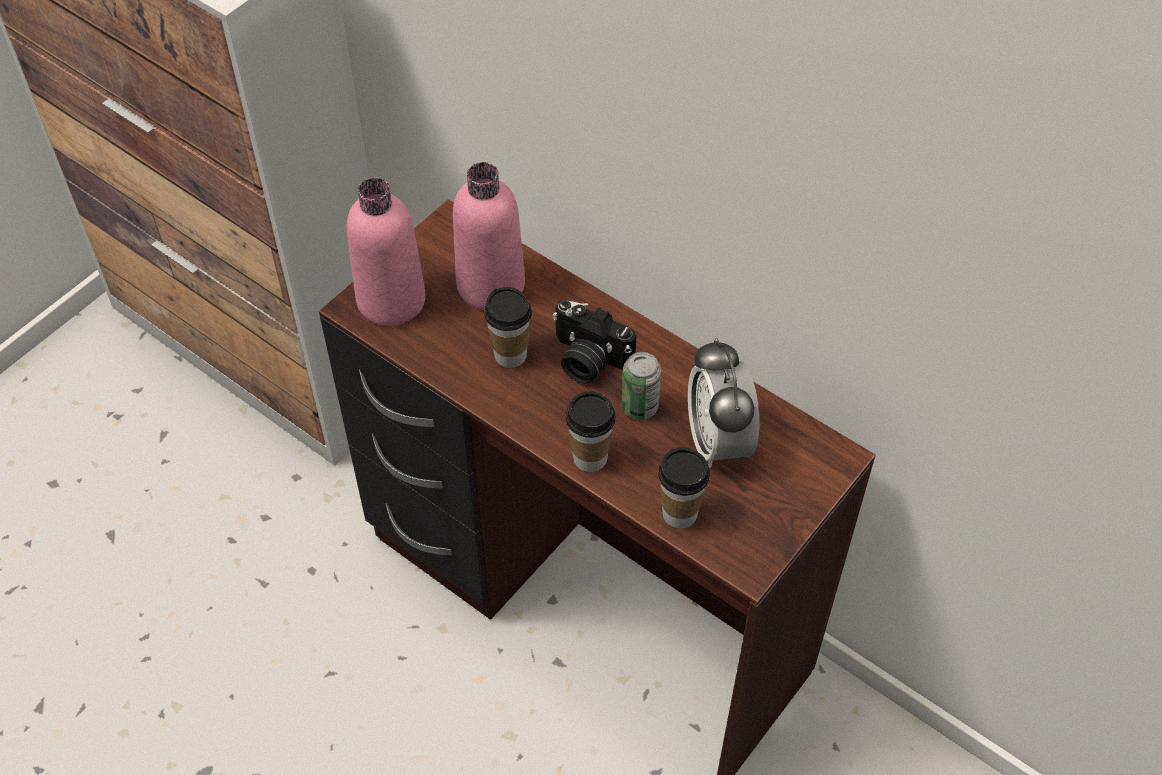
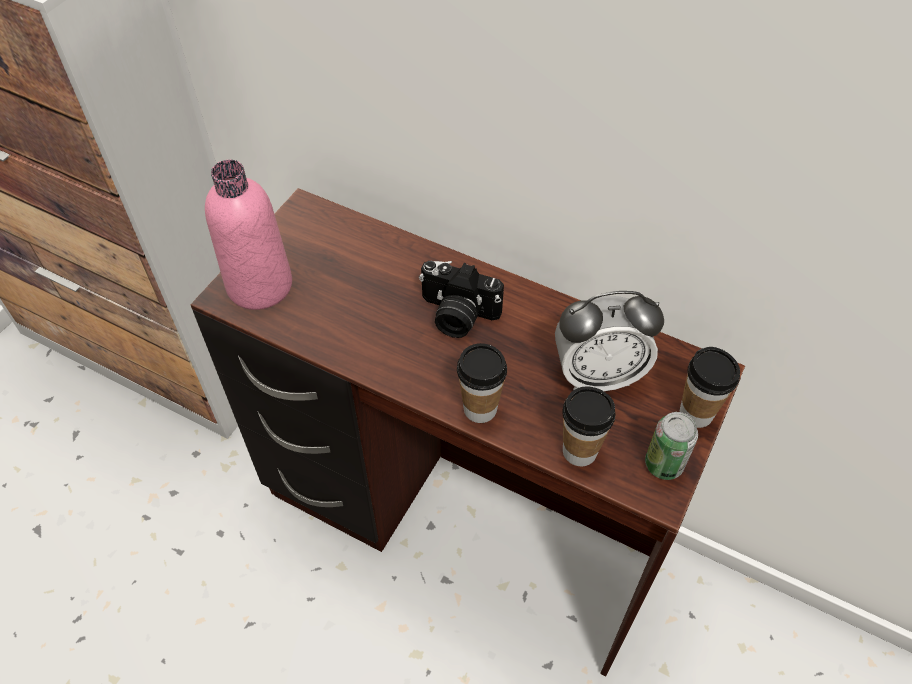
camera: 10 degrees left, 0 degrees up
pink bottle [453,162,525,310] -> none
cup [484,287,532,368] -> cup moved to [680,347,740,428]
can [622,352,661,420] -> can moved to [645,412,698,480]
alarm clock [688,338,760,468] -> alarm clock turned 75 degrees counterclockwise [555,291,664,391]

